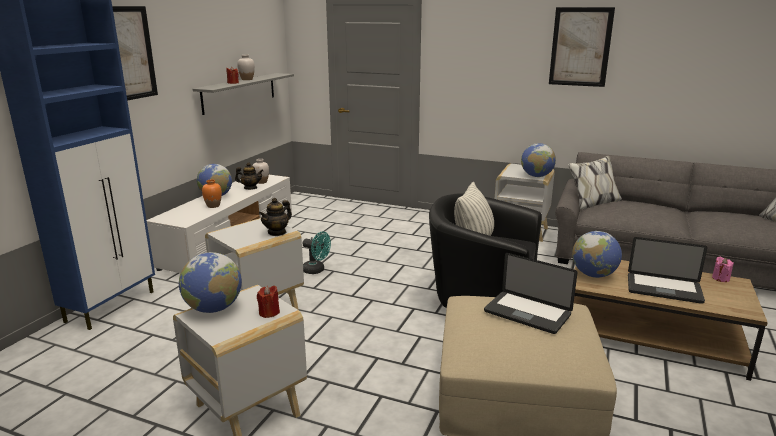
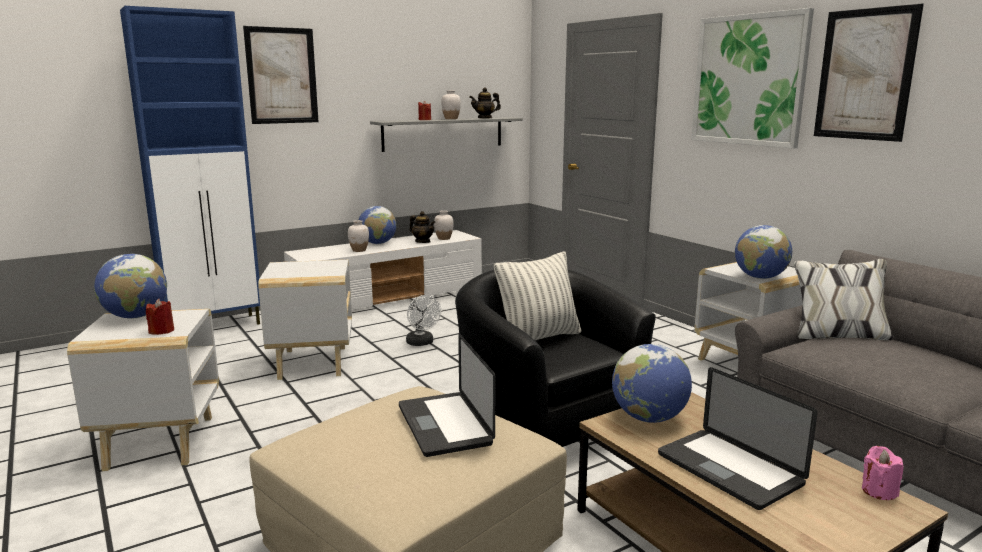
camera: 35 degrees right, 5 degrees down
orange vase [202,179,222,208] -> white vase [348,220,369,252]
teapot [259,198,292,236] -> teapot moved to [469,87,501,119]
turquoise fan [302,232,331,274] -> white fan [406,295,441,346]
none -> picture [691,8,814,149]

